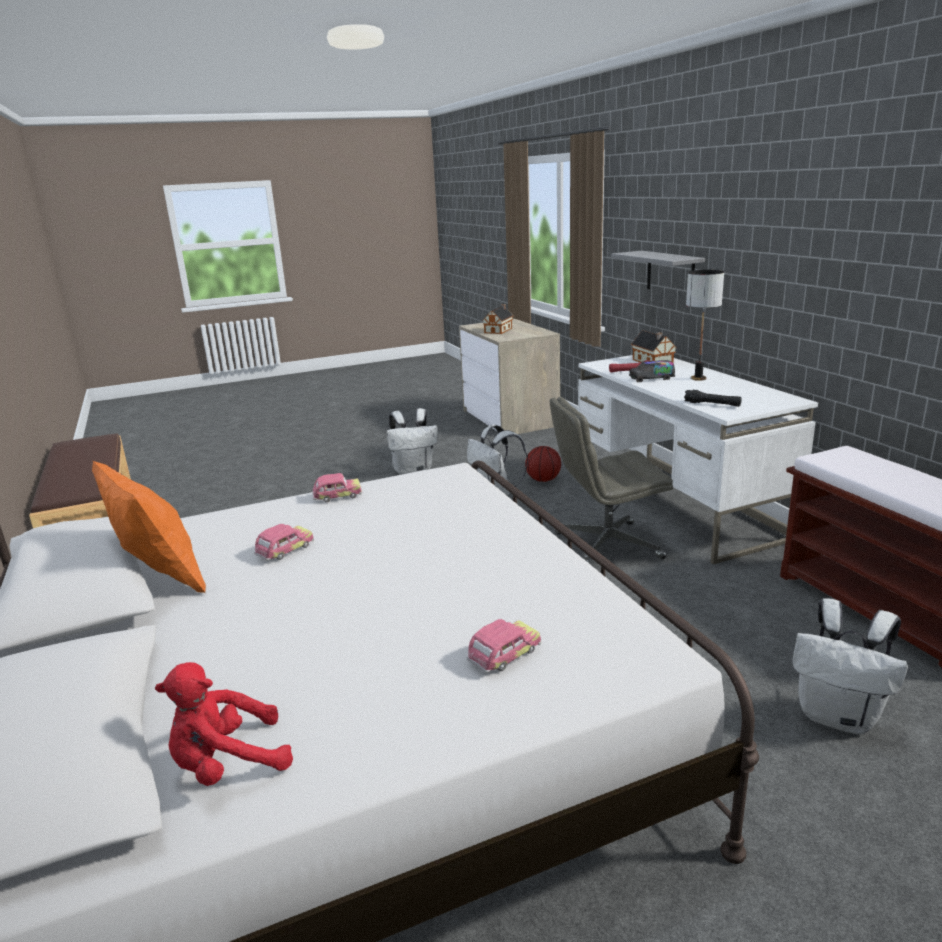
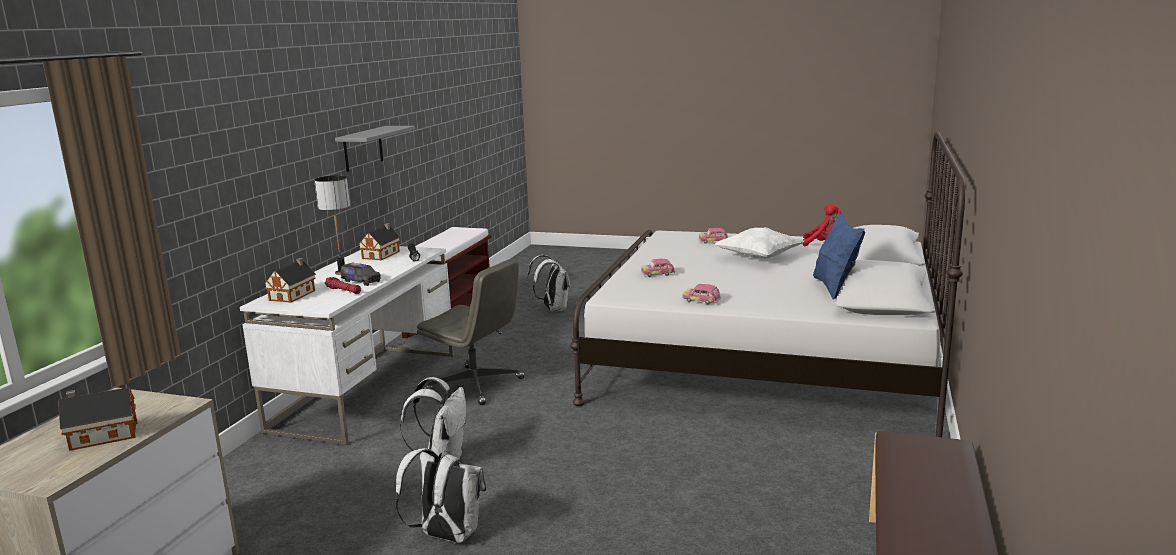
camera: 140 degrees left, 5 degrees down
orange pillow [92,461,206,593] -> blue pillow [813,213,865,300]
toy car [254,524,314,561] -> toy car moved to [641,259,675,277]
basketball [525,446,561,482] -> none
grey shelf [611,251,705,289] -> grey shelf moved to [335,126,415,172]
none -> toy house [358,223,400,260]
none -> white pillow [714,227,805,259]

